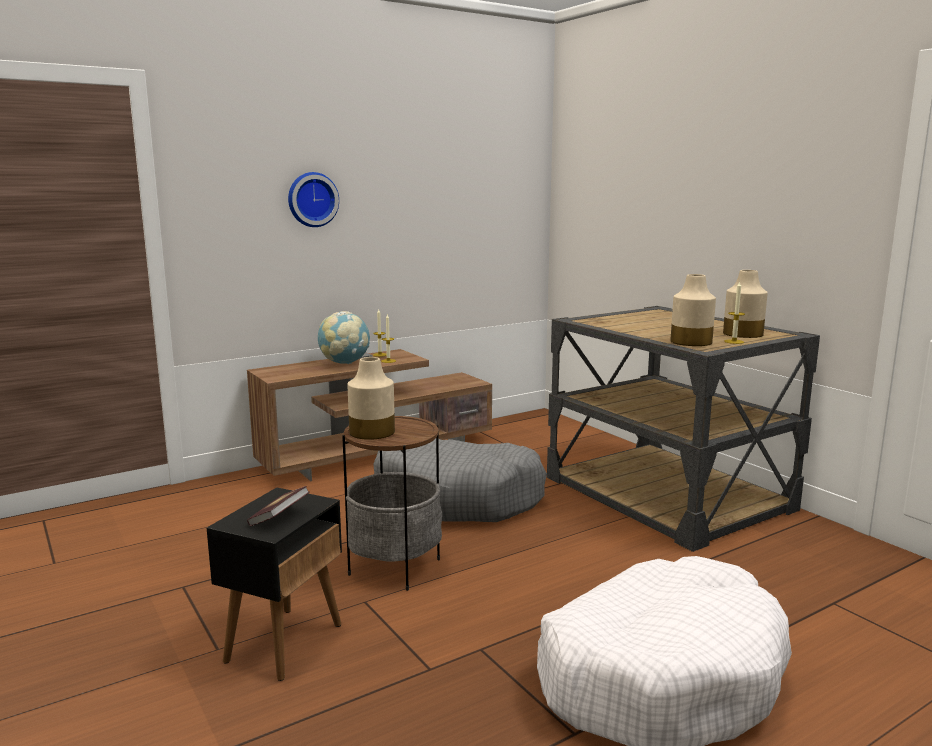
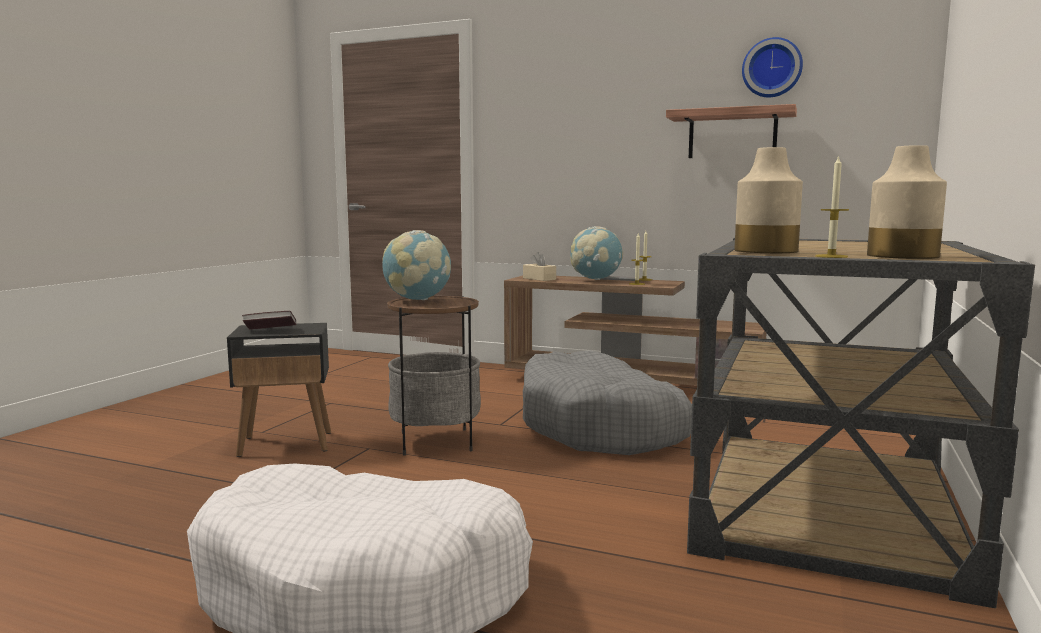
camera: 55 degrees right, 5 degrees down
wall clock [288,172,339,227] -> wall clock moved to [742,37,803,97]
beige vase [347,357,395,440] -> globe [382,230,451,300]
none -> beige tissue box [523,252,556,281]
none -> shelf [666,104,797,158]

